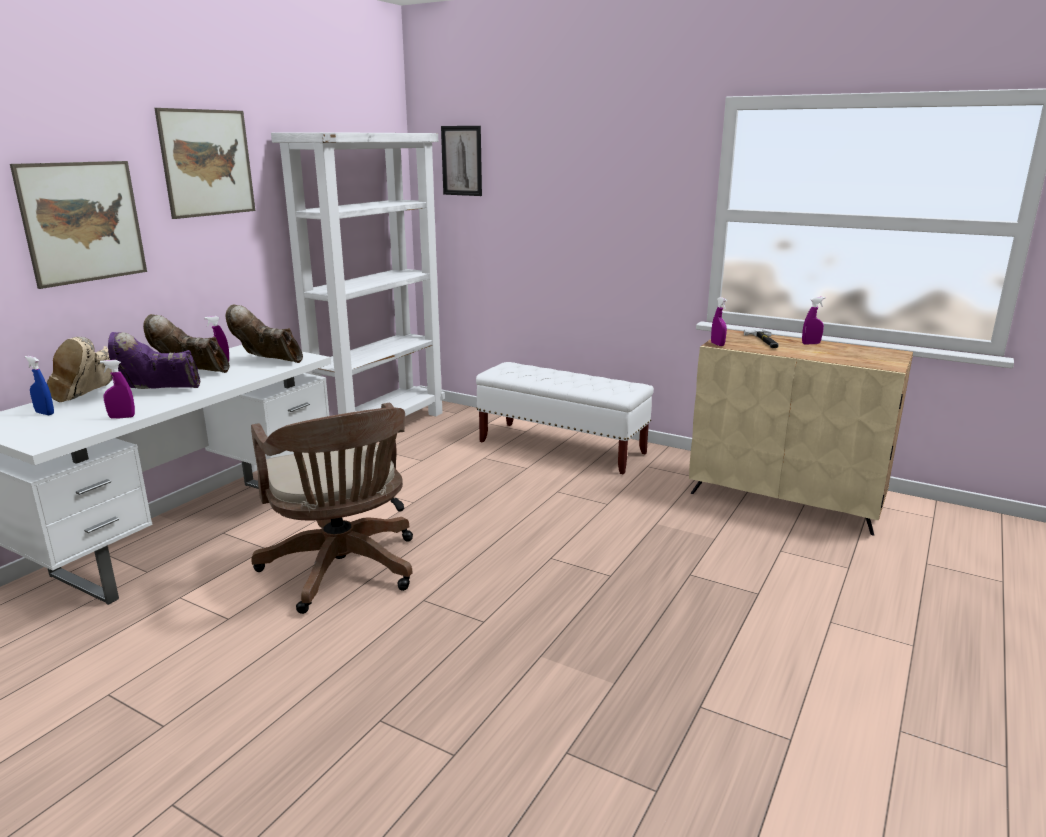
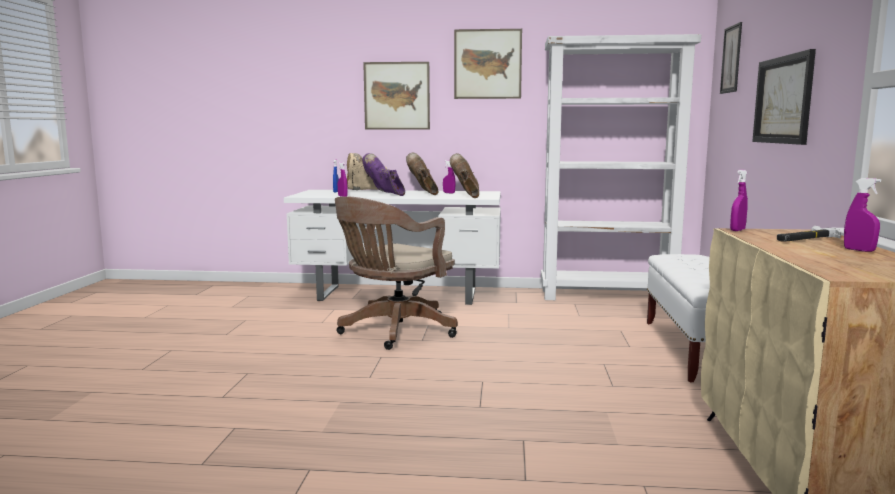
camera: 65 degrees right, 10 degrees down
none -> picture [752,49,816,145]

